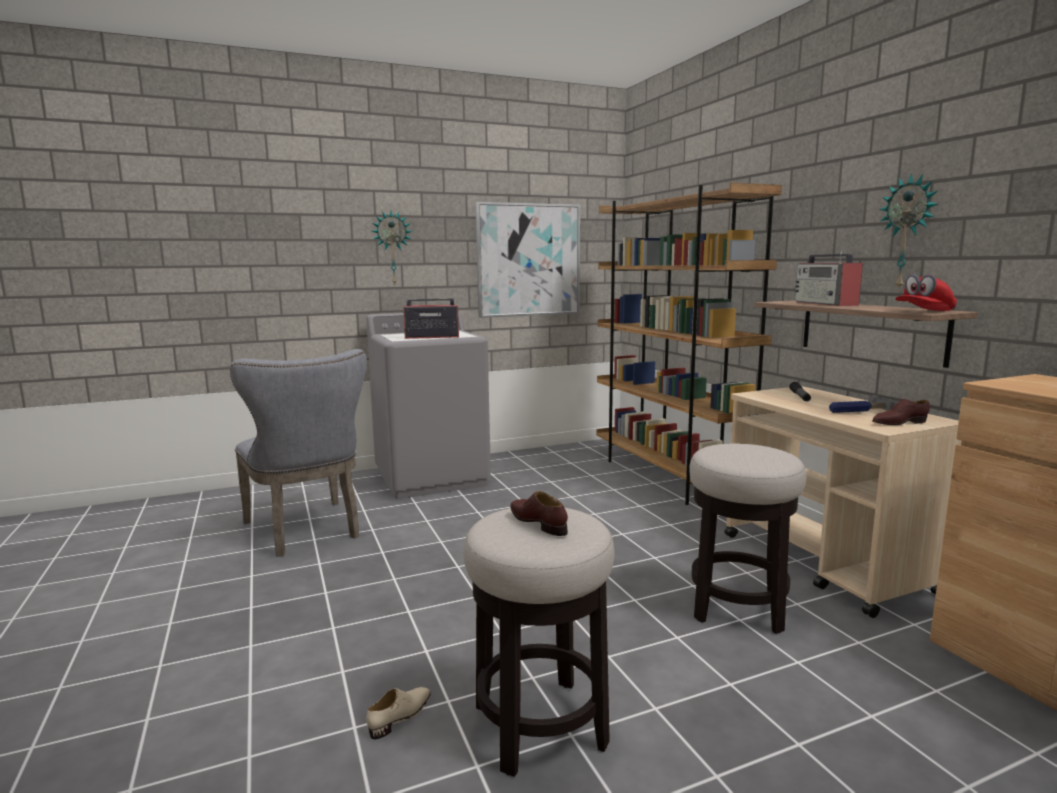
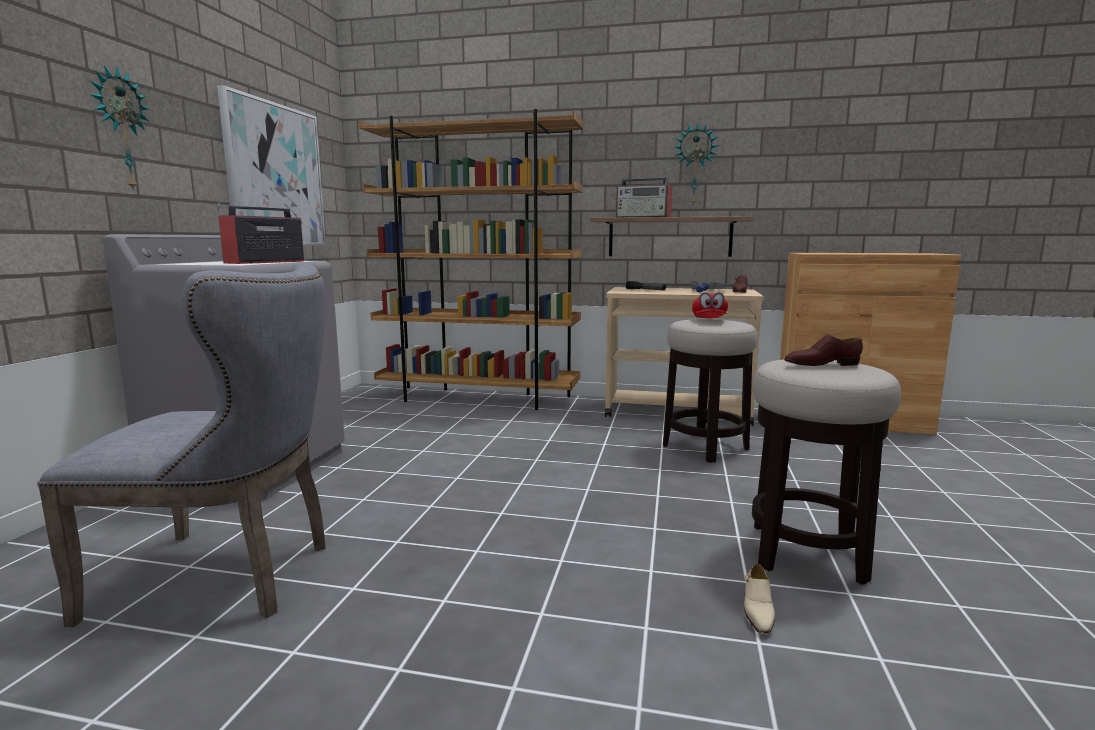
camera: 55 degrees left, 0 degrees up
beige shoe [366,687,430,739] -> beige shoe turned 150 degrees counterclockwise [744,564,775,634]
red cap [895,274,957,311] -> red cap moved to [692,292,728,318]

